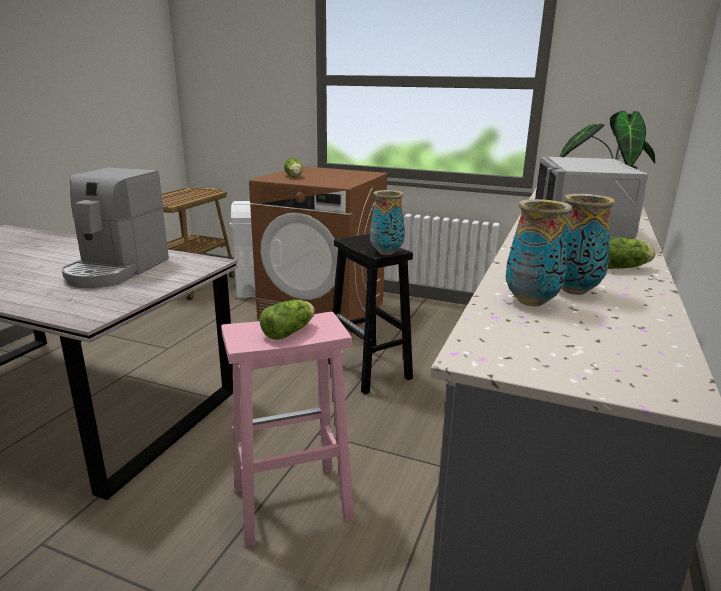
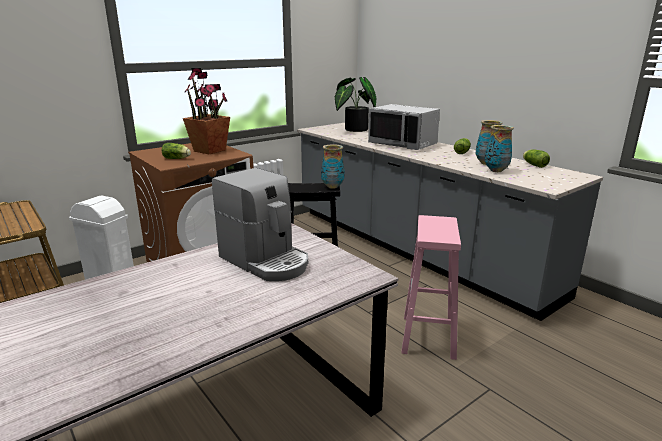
camera: 60 degrees left, 0 degrees up
lettuce [259,300,315,340] -> lettuce moved to [523,149,550,168]
none -> potted plant [183,68,230,154]

